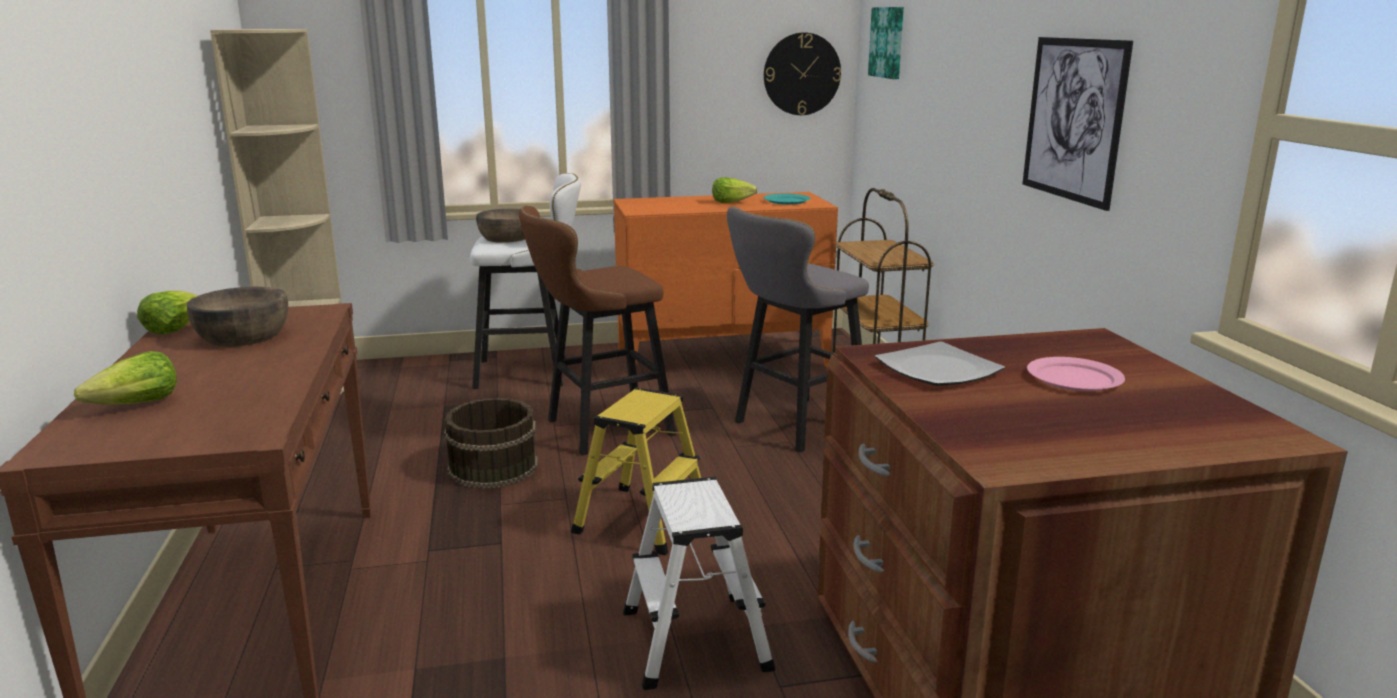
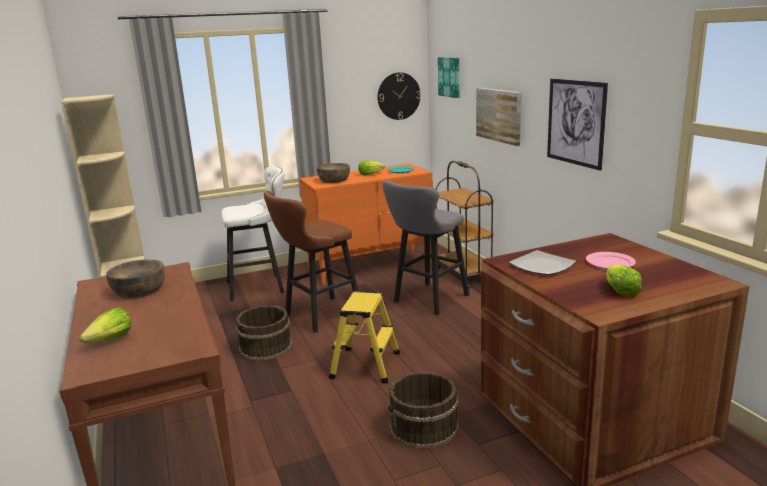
camera: 10 degrees left, 0 degrees up
lettuce [137,291,197,334] -> lettuce moved to [606,264,642,296]
brown bowl [476,209,525,243] -> brown bowl moved to [317,163,350,183]
white step ladder [623,477,776,690] -> brown bucket [388,372,459,449]
none -> picture [476,88,522,146]

